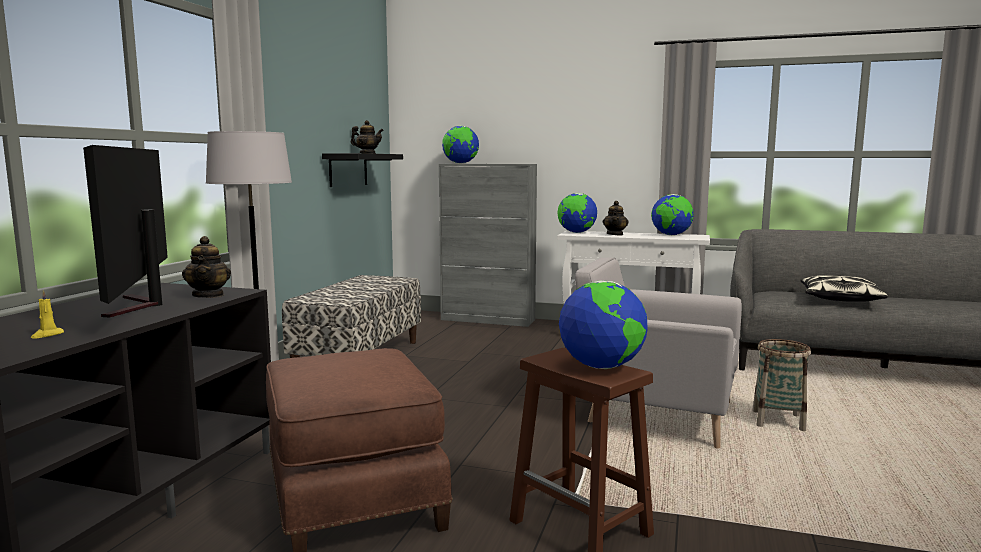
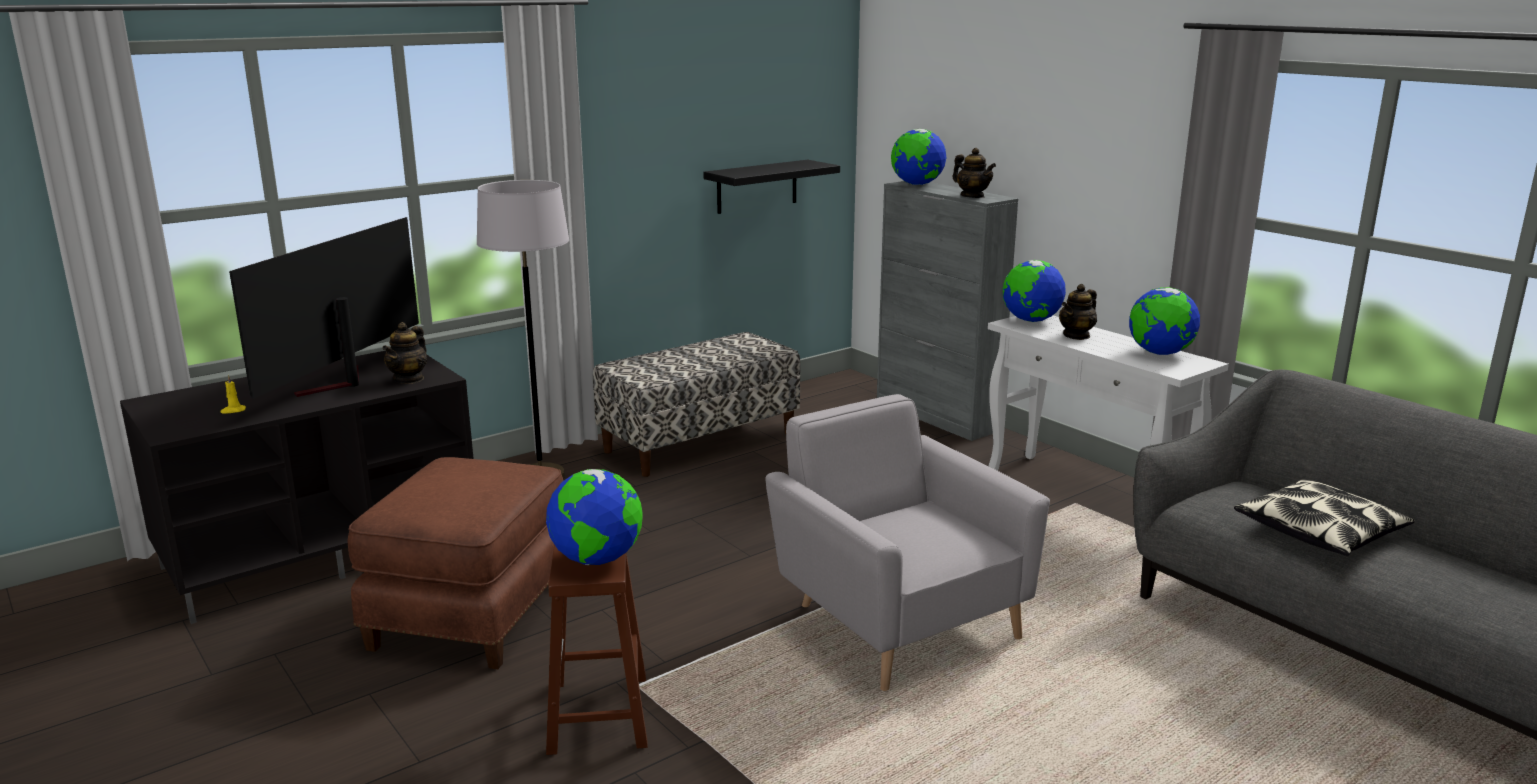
camera: 35 degrees right, 10 degrees up
teapot [351,120,384,154] -> teapot moved to [953,148,996,198]
basket [753,339,811,431] -> none

